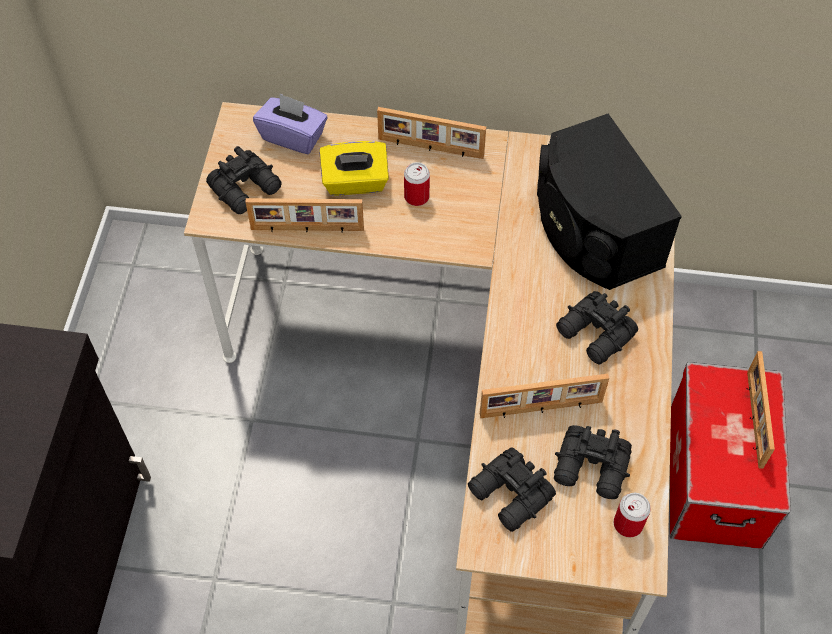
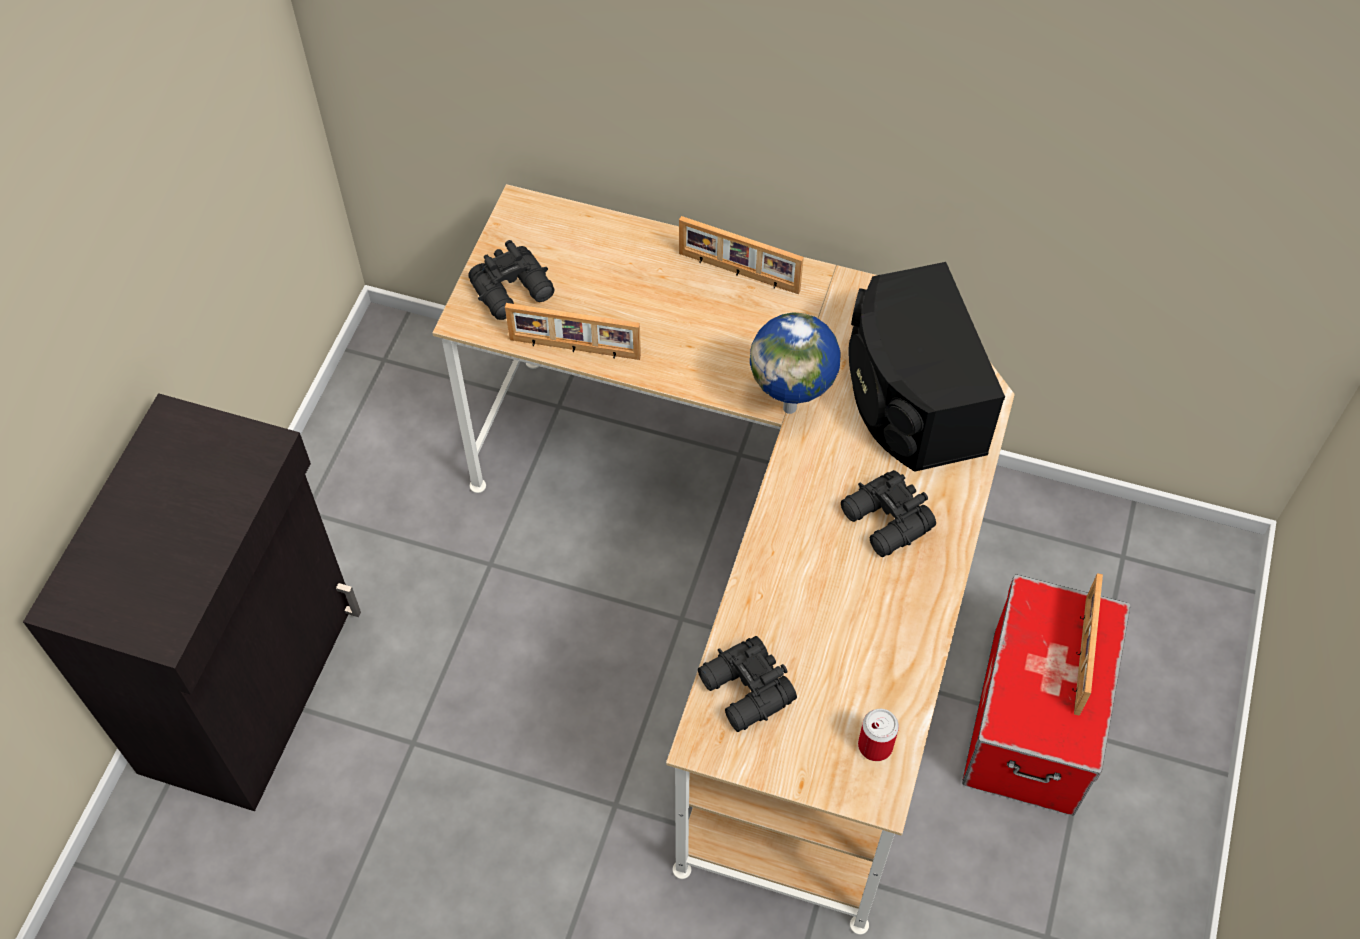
camera: 10 degrees right, 0 degrees up
purple tissue box [253,93,327,154] -> none
yellow tissue box [319,141,389,195] -> none
can [404,162,430,206] -> none
picture frame [480,374,609,418] -> none
black binoculars [554,425,632,499] -> none
none -> globe [750,312,840,414]

